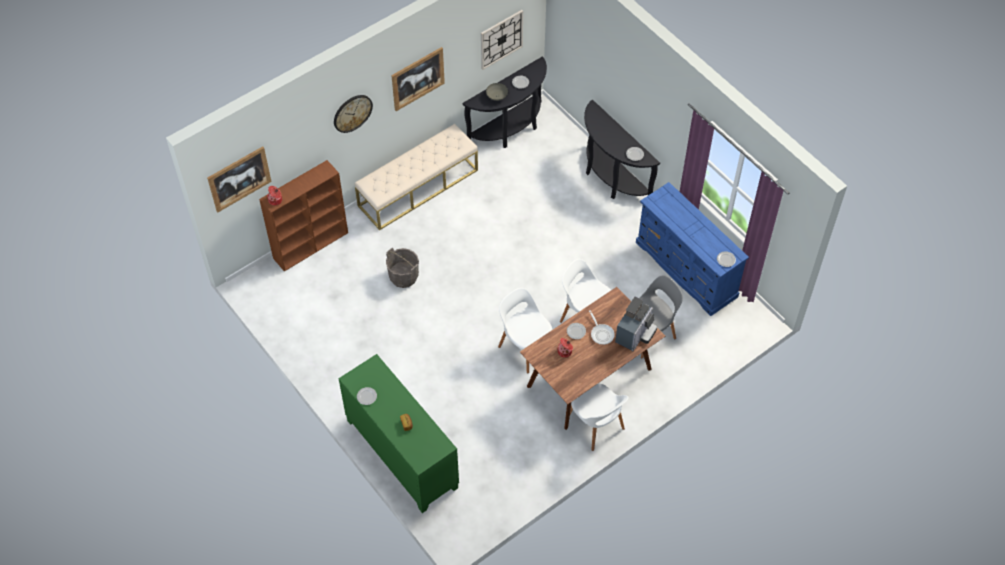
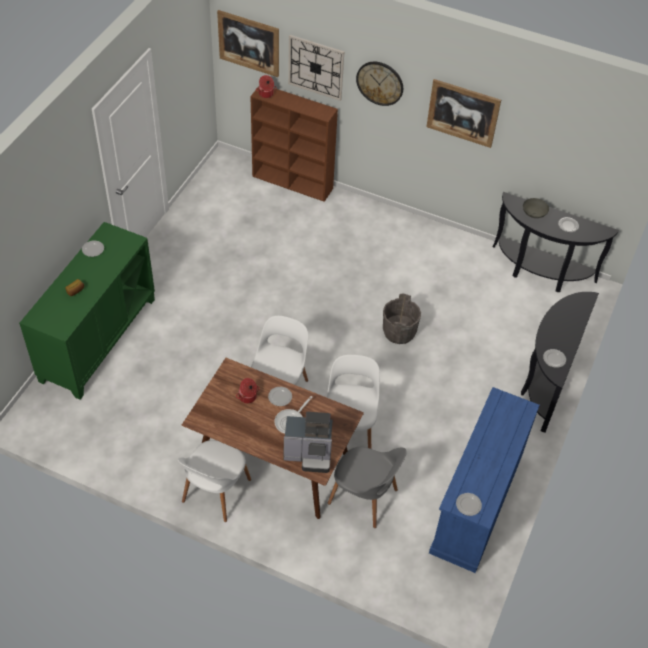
camera: 60 degrees right, 5 degrees down
beige bench [355,124,478,230] -> none
grey bucket [386,247,419,288] -> grey bucket moved to [383,293,421,344]
wall clock [481,10,523,70] -> wall clock moved to [288,35,344,101]

